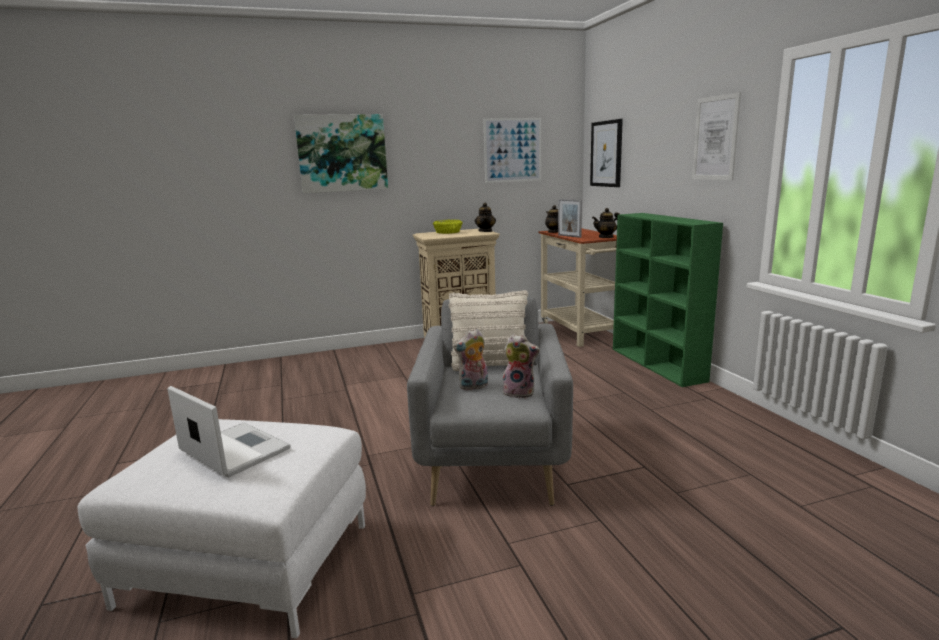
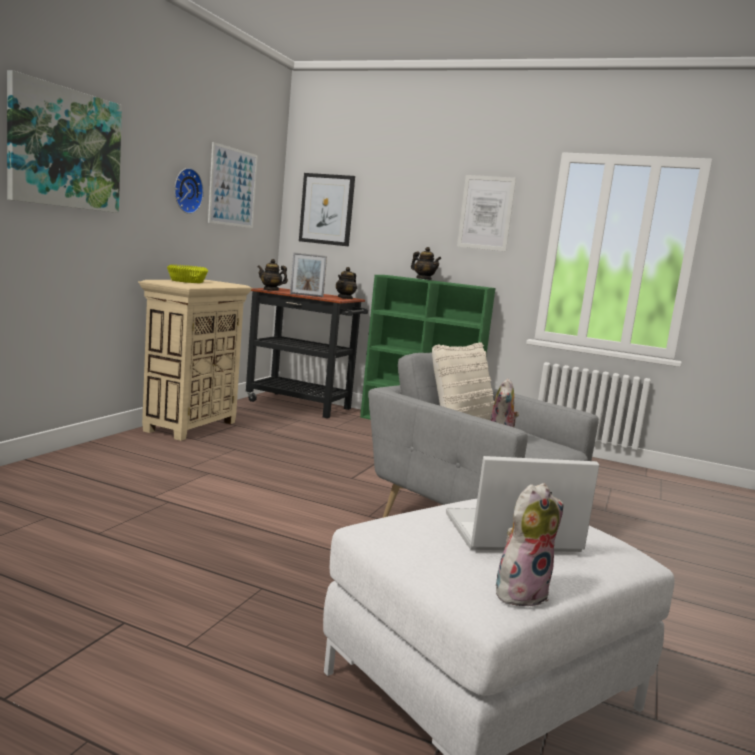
camera: 50 degrees left, 5 degrees down
teapot [475,203,496,232] -> teapot moved to [411,247,441,280]
plush toy [503,334,540,398] -> plush toy moved to [496,483,564,607]
beige cart [538,228,617,347] -> black cart [246,288,368,418]
none -> wall clock [174,168,204,214]

